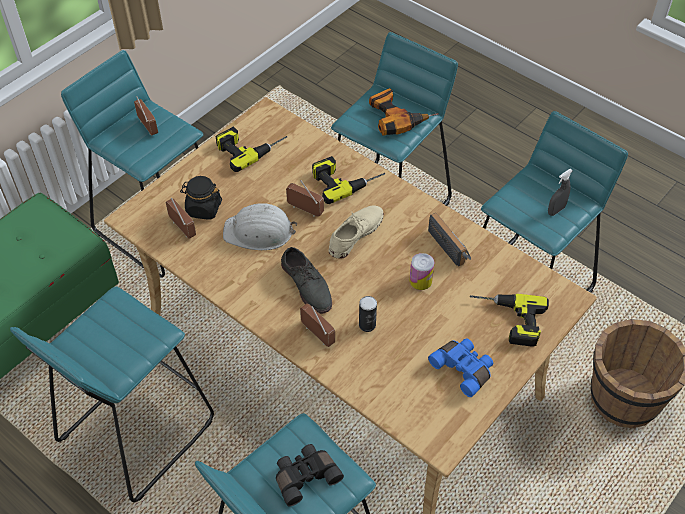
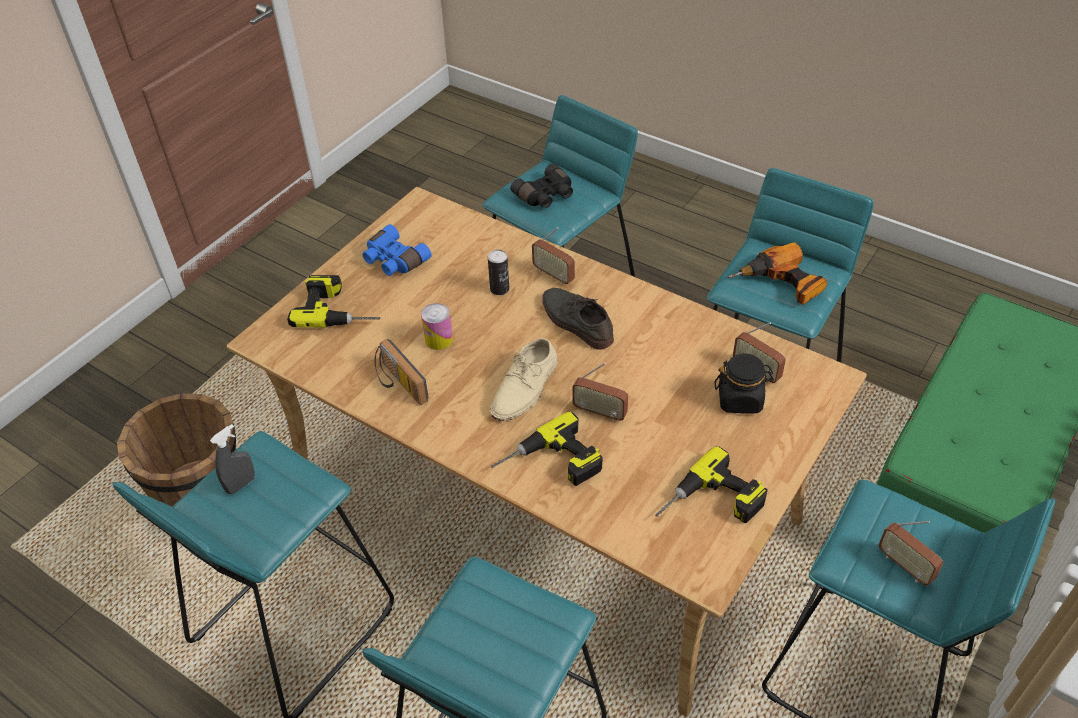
camera: 175 degrees right, 5 degrees down
white hard hat [223,203,298,250] -> none
power drill [369,88,439,136] -> power drill moved to [728,242,827,305]

